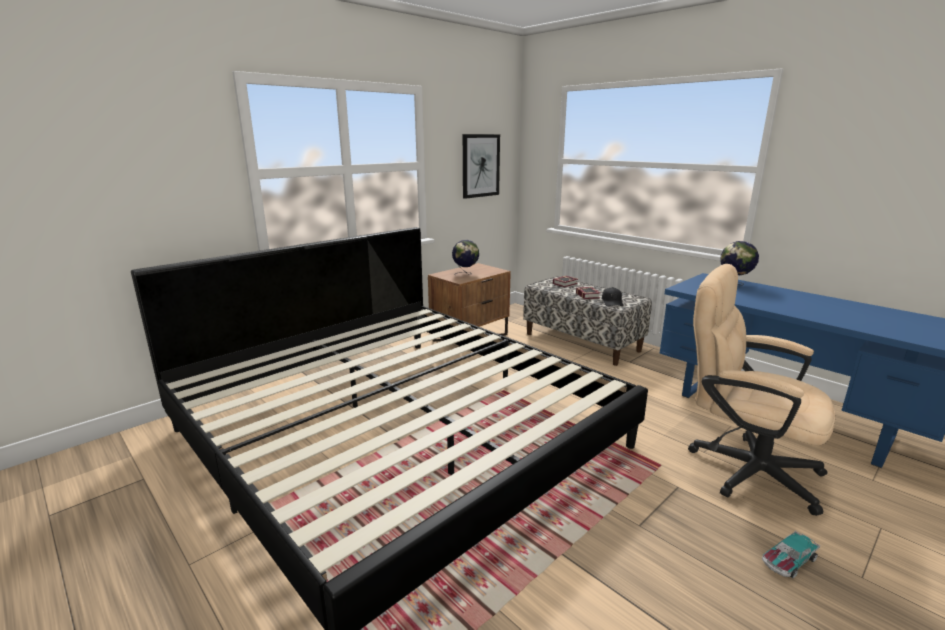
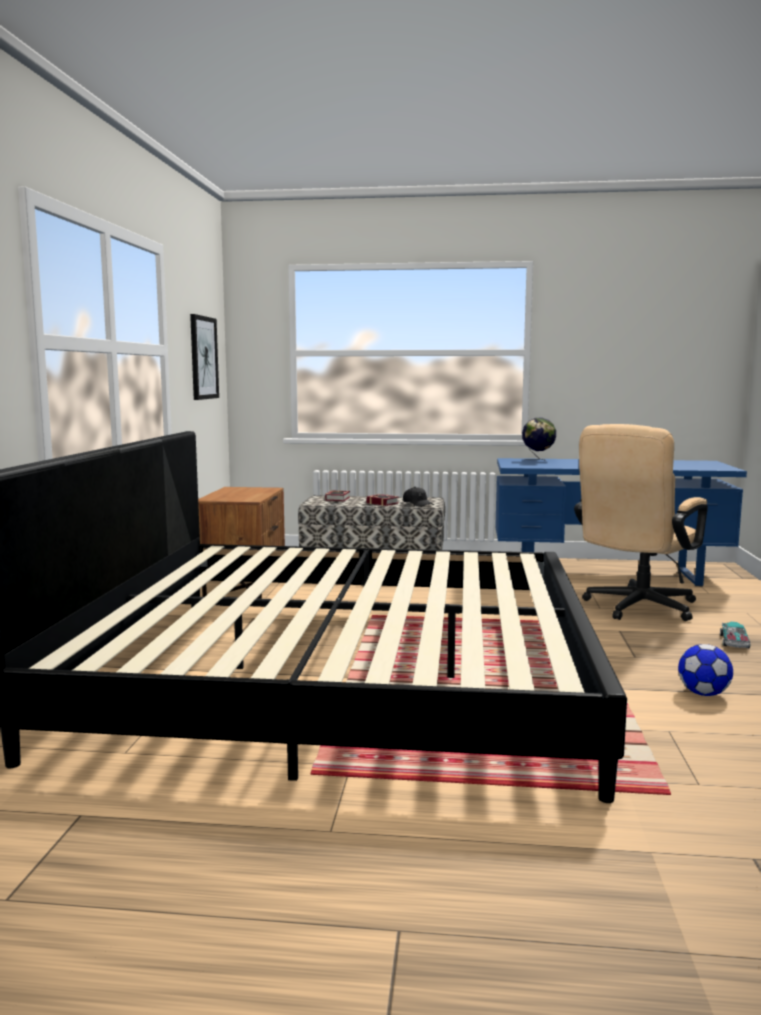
camera: 40 degrees left, 10 degrees down
globe [452,240,479,276] -> none
beige office chair [688,264,835,516] -> beige office chair turned 45 degrees counterclockwise [574,424,708,621]
none -> football [678,644,733,696]

